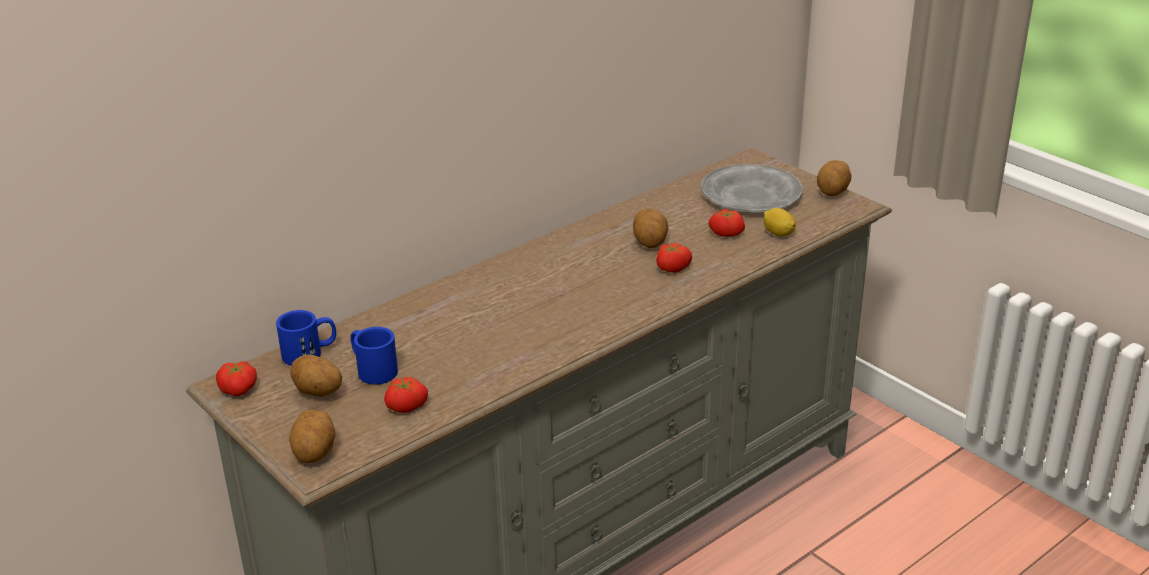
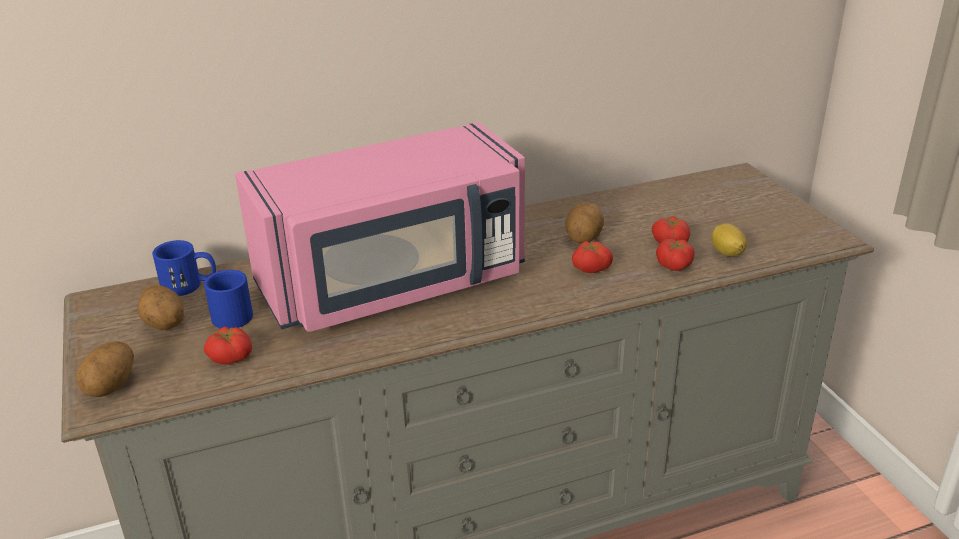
camera: 20 degrees right, 0 degrees up
tomato [216,361,257,396] -> tomato moved to [656,239,695,271]
grey plate [701,164,803,212] -> none
potato [817,160,851,196] -> none
none -> pink microwave [235,122,525,332]

